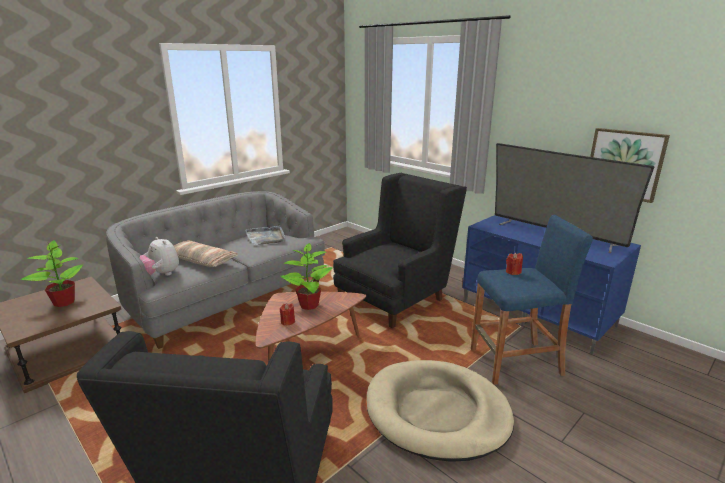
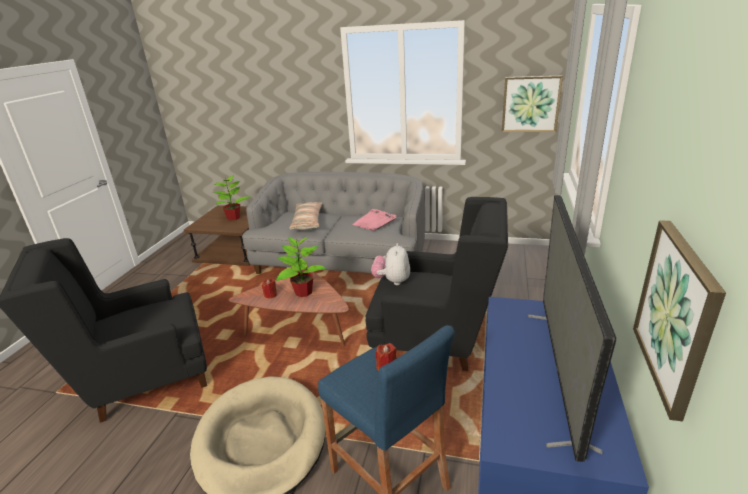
camera: 60 degrees right, 5 degrees up
plush toy [139,237,179,276] -> plush toy moved to [371,243,410,285]
grey tray [245,226,286,245] -> pink tray [352,209,396,231]
none -> picture [502,76,563,132]

